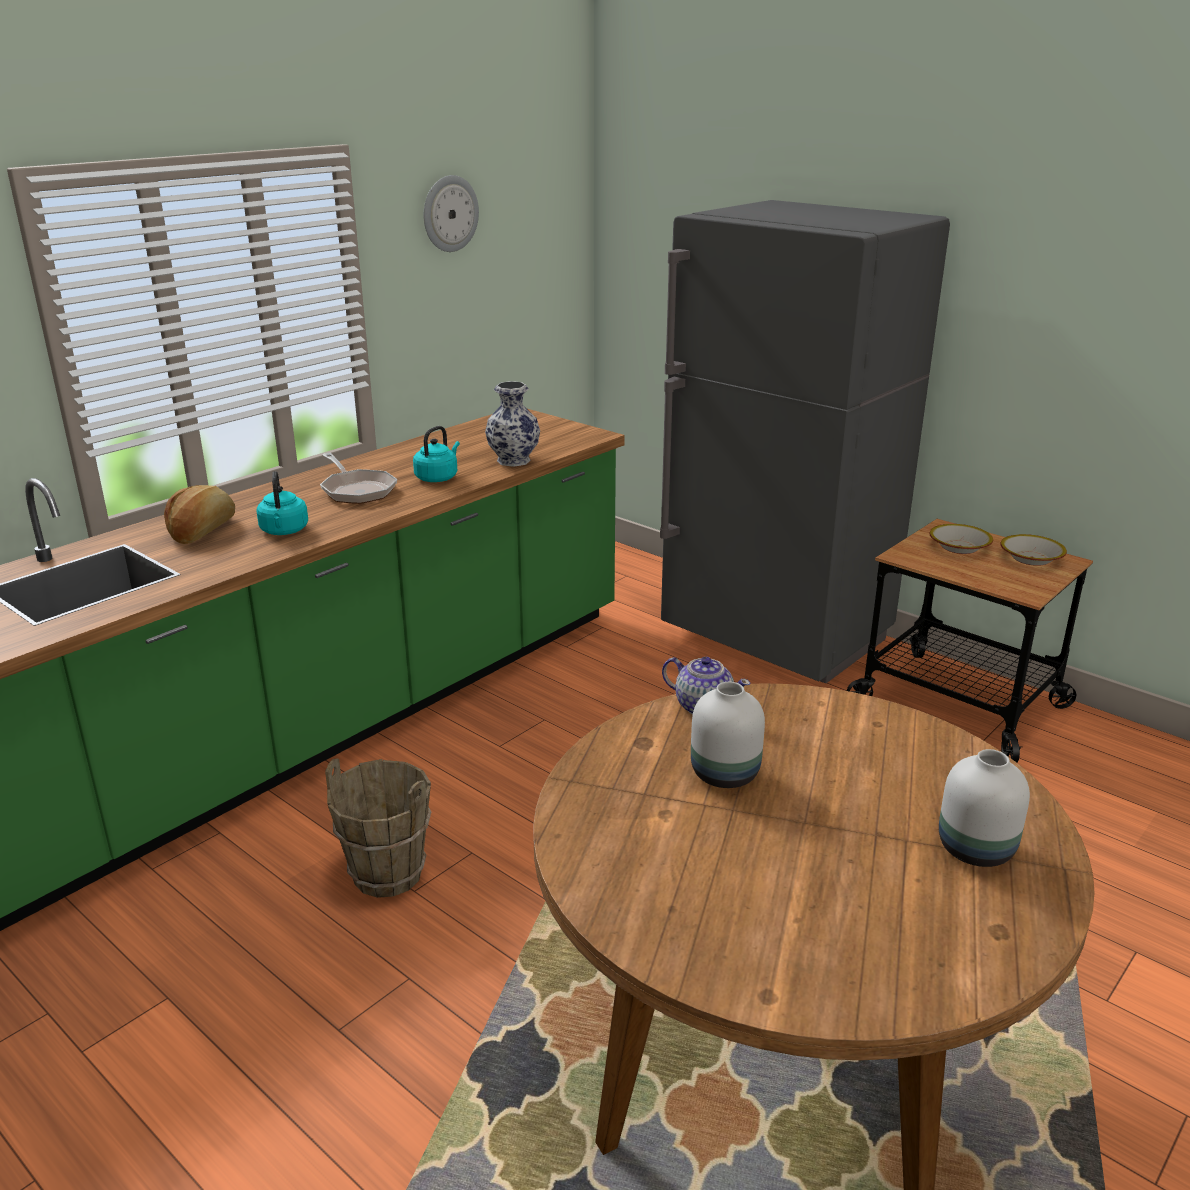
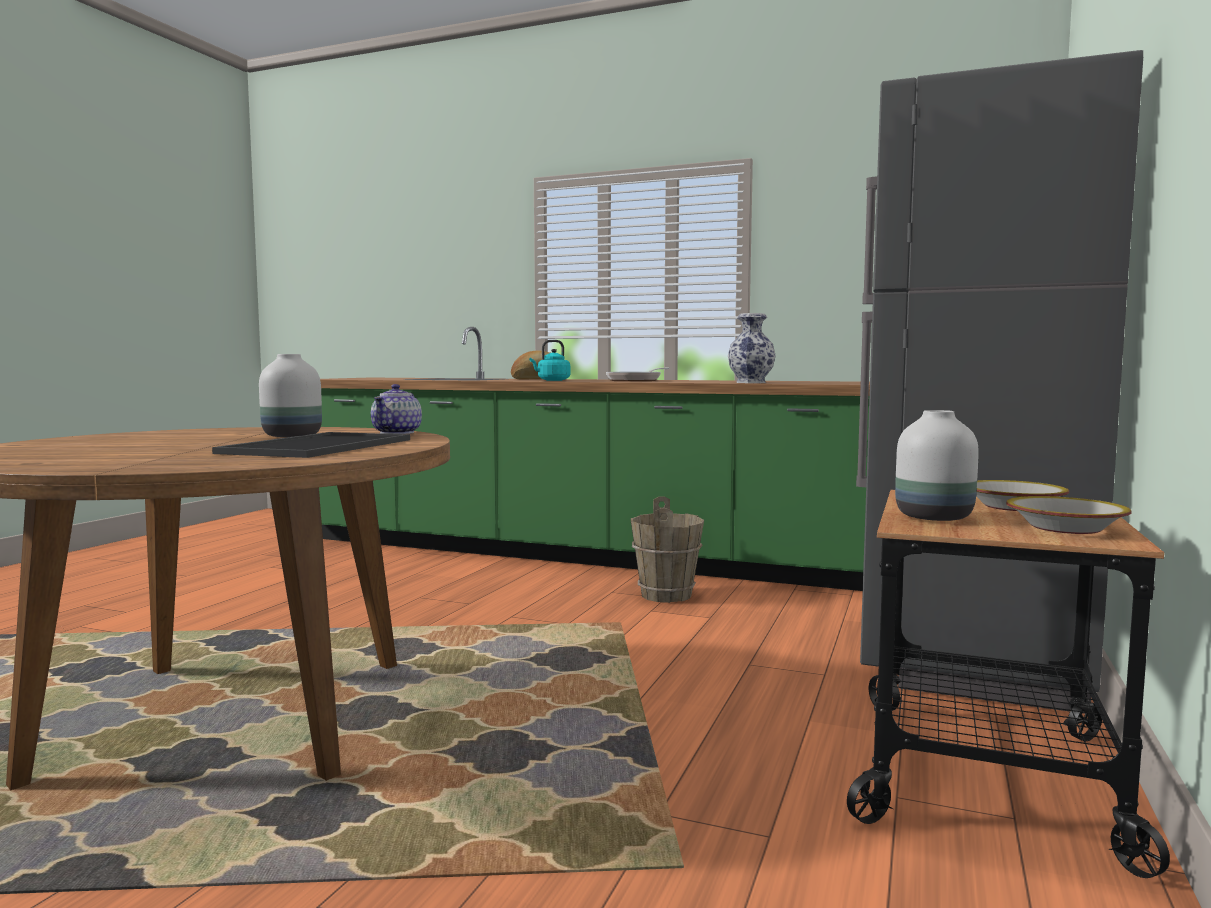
camera: 70 degrees right, 20 degrees down
brown bucket [325,759,431,898] -> brown bucket moved to [631,496,704,603]
turquoise kettle [413,426,460,482] -> none
wall clock [424,175,479,252] -> none
white vase [939,749,1030,867] -> white vase moved to [895,410,979,521]
none -> tray [212,432,410,458]

